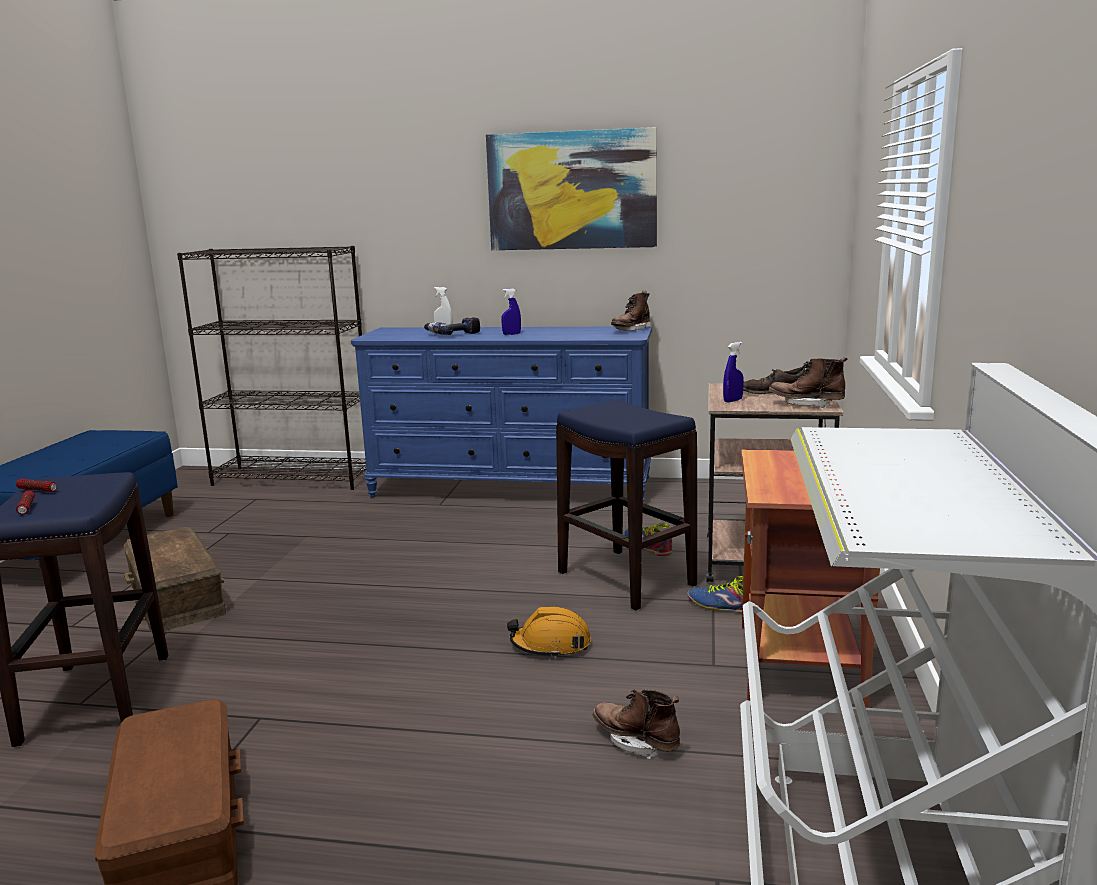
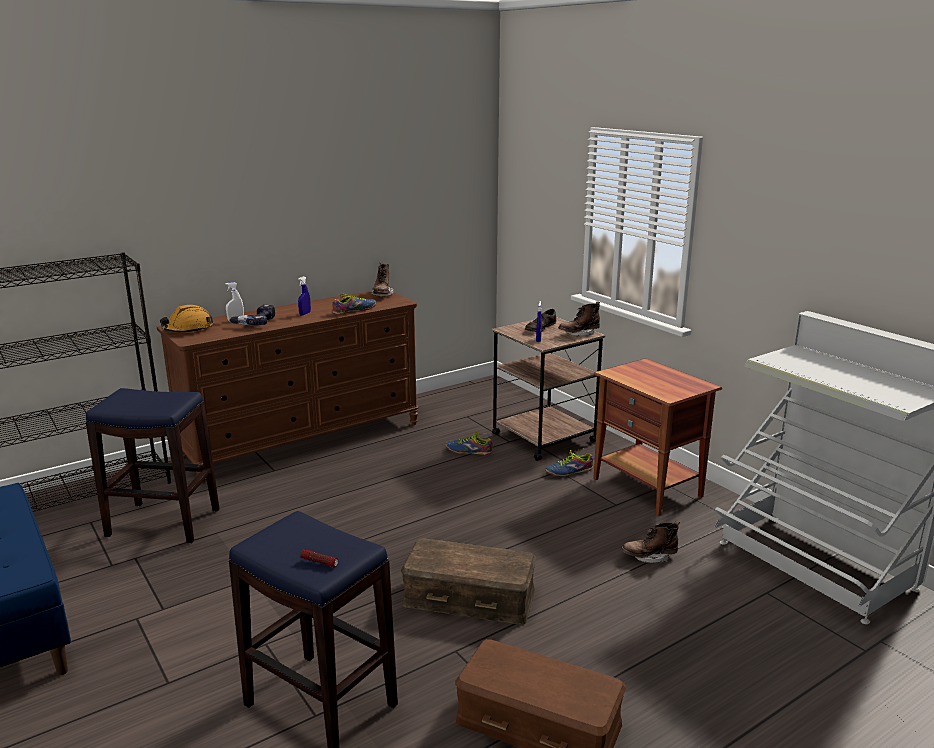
camera: 45 degrees left, 5 degrees up
flashlight [16,479,57,492] -> none
brown storage box [123,527,226,632] -> brown storage box moved to [401,538,536,625]
blue dresser [351,326,652,501] -> brown dresser [157,291,419,484]
picture [486,127,657,250] -> none
orange hard hat [507,607,591,659] -> orange hard hat moved to [160,305,213,332]
stool [556,400,697,610] -> stool moved to [86,388,219,543]
none -> shoe [332,294,376,315]

